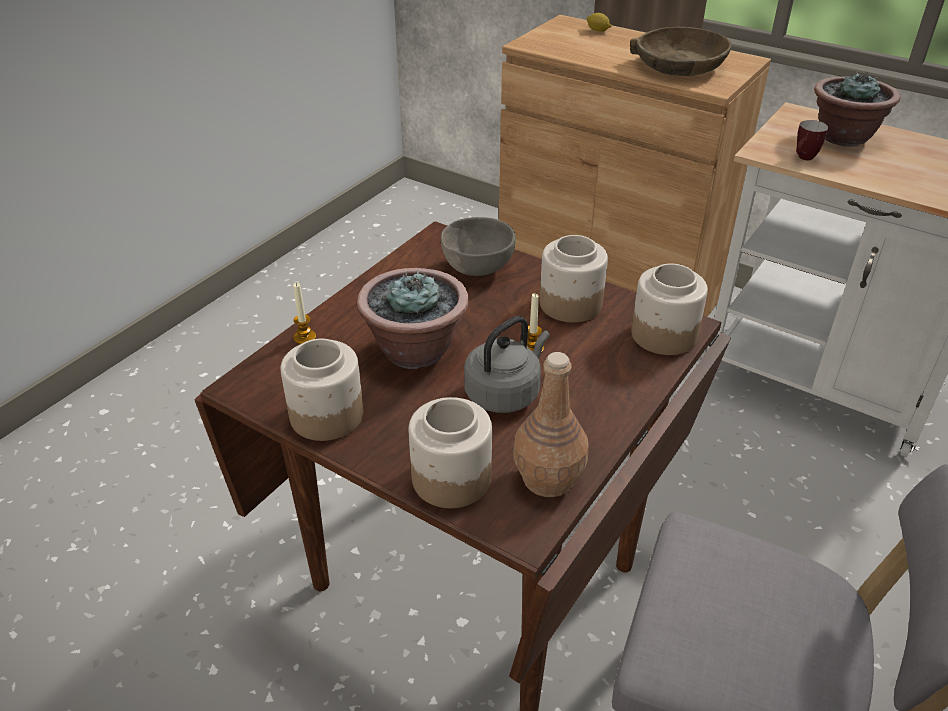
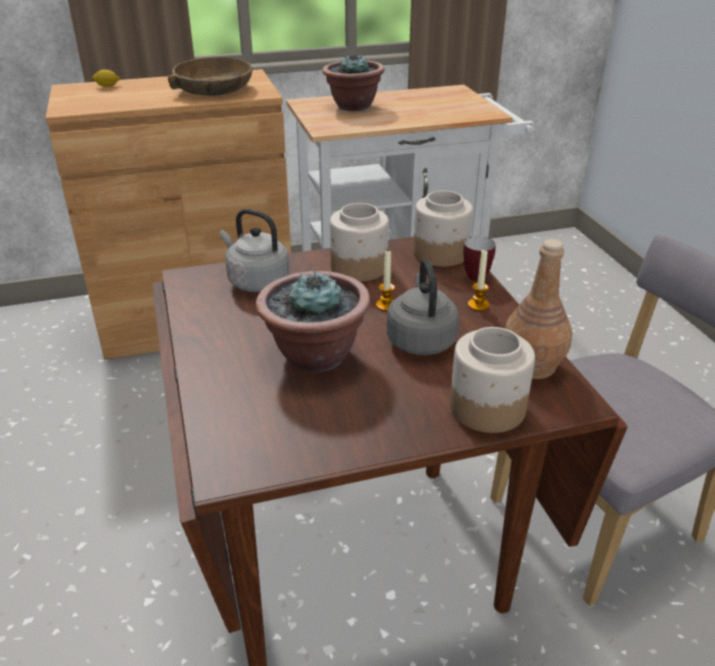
camera: 50 degrees left, 5 degrees down
jar [281,339,363,441] -> none
candle [293,282,316,344] -> candle moved to [468,250,489,311]
grey bowl [441,217,516,276] -> grey kettle [220,209,290,292]
mug [796,120,829,160] -> mug moved to [463,237,496,281]

